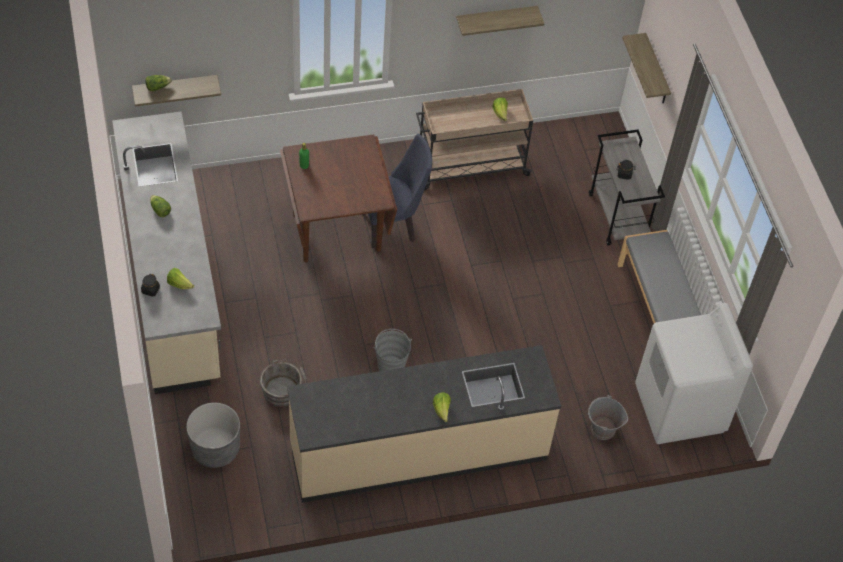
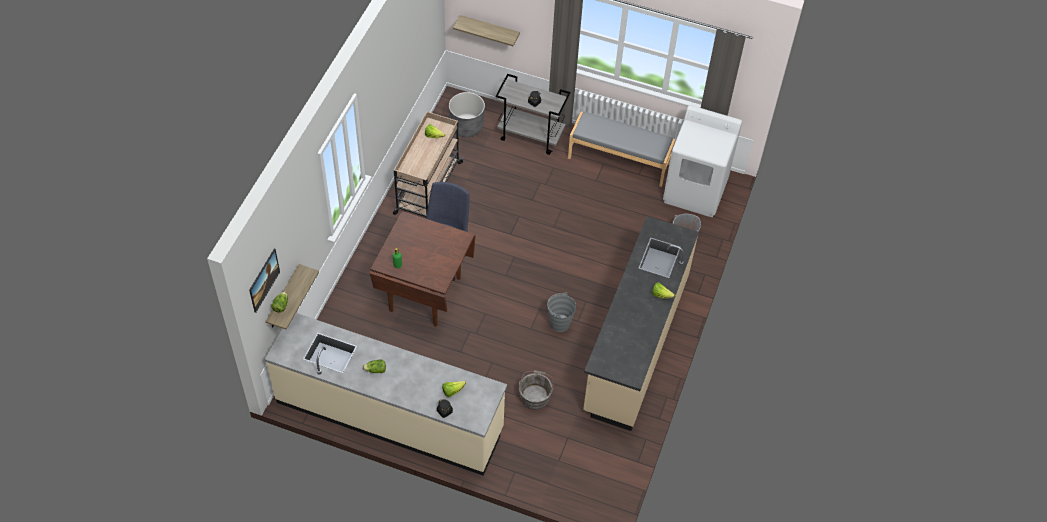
camera: 55 degrees left, 0 degrees up
grey planter [186,402,240,468] -> grey planter moved to [449,92,485,137]
shelf [456,6,544,36] -> none
none -> picture [249,249,280,313]

